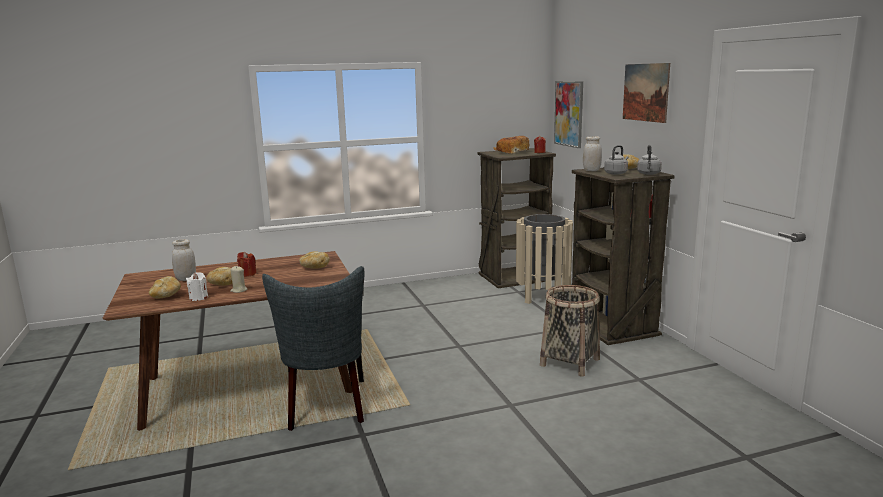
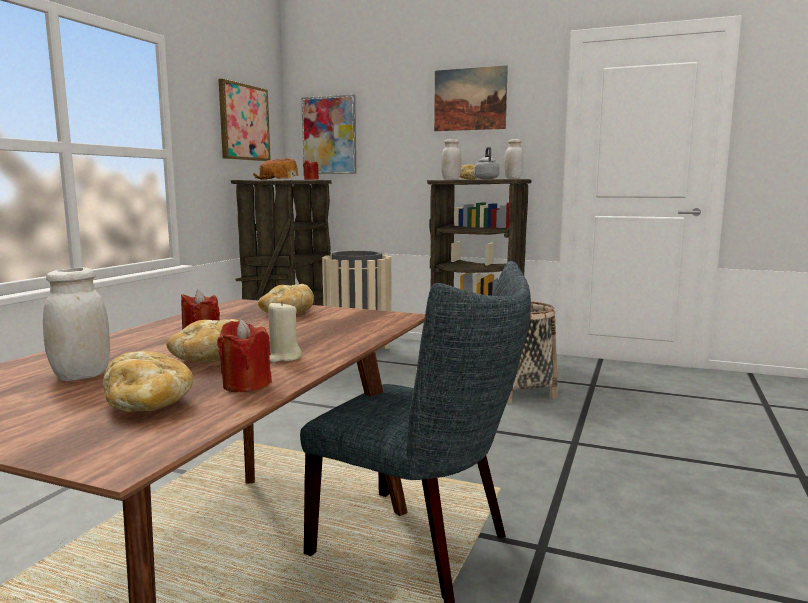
camera: 50 degrees left, 5 degrees down
white candle [186,272,208,301] -> red candle [218,319,272,392]
grey kettle [637,145,662,175] -> white jar [504,139,524,179]
none -> picture [218,79,271,161]

